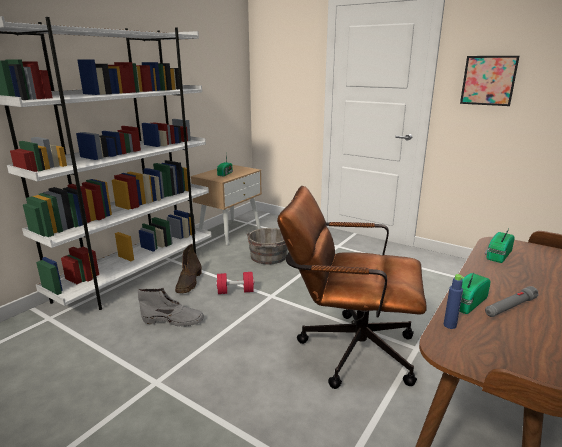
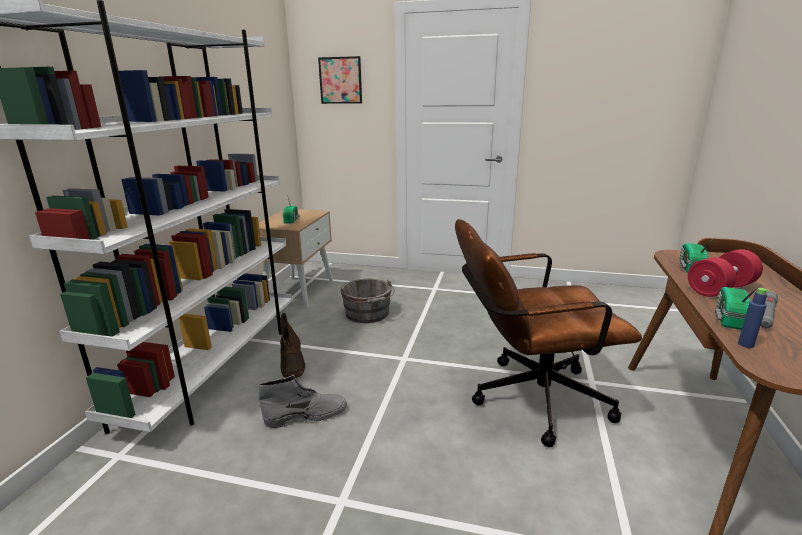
camera: 20 degrees left, 0 degrees up
red dumbbell [216,272,255,294] -> red dumbbell moved to [688,249,763,297]
picture [460,56,519,106] -> picture moved to [318,56,362,104]

